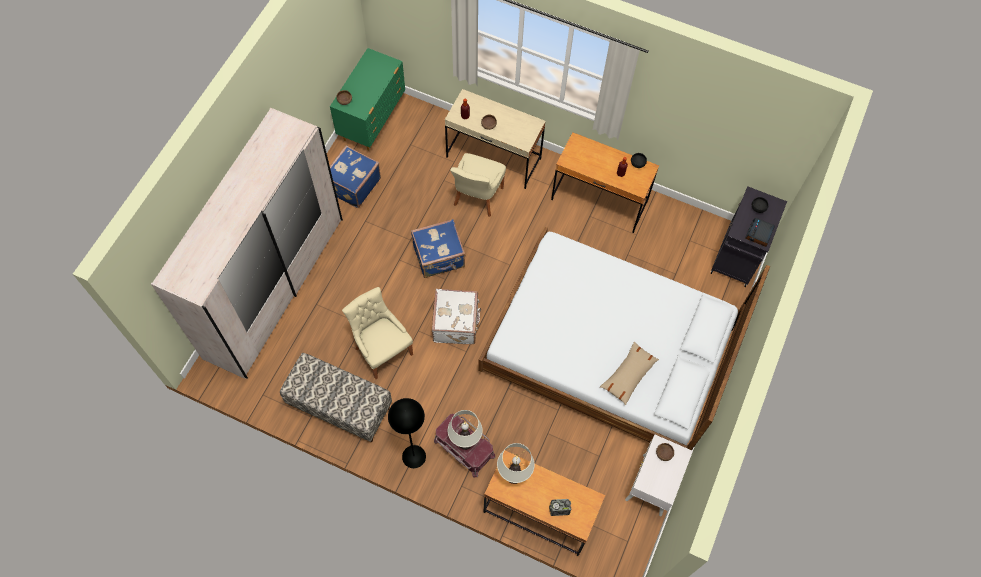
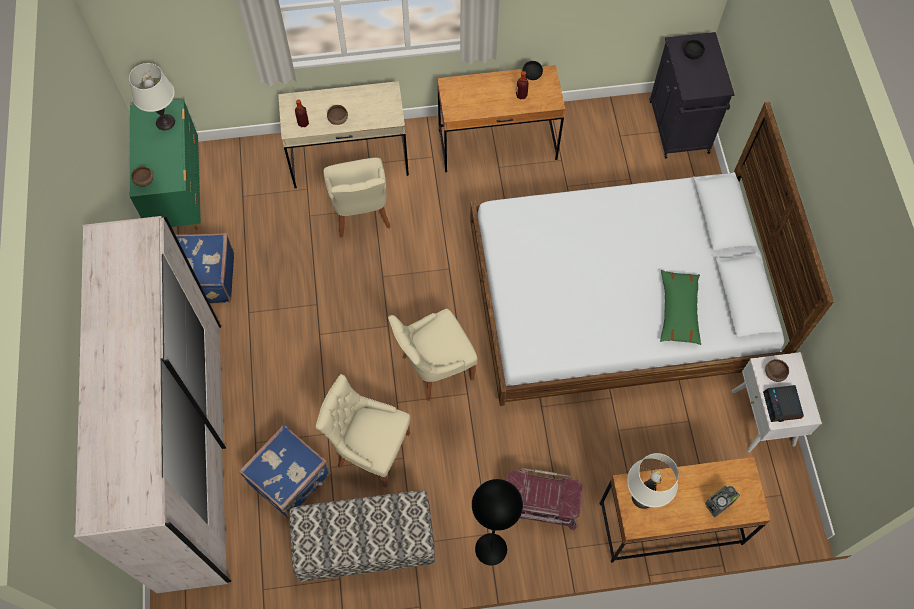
camera: 30 degrees left, 0 degrees up
blue suitcase [411,219,465,278] -> blue suitcase moved to [239,425,331,519]
white suitcase [432,289,481,345] -> beige chair [388,309,478,401]
white table lamp [448,410,483,450] -> white table lamp moved to [129,63,175,130]
beige pillow [600,341,659,405] -> green pillow [660,270,701,345]
alarm clock [745,218,775,247] -> alarm clock moved to [763,385,804,422]

